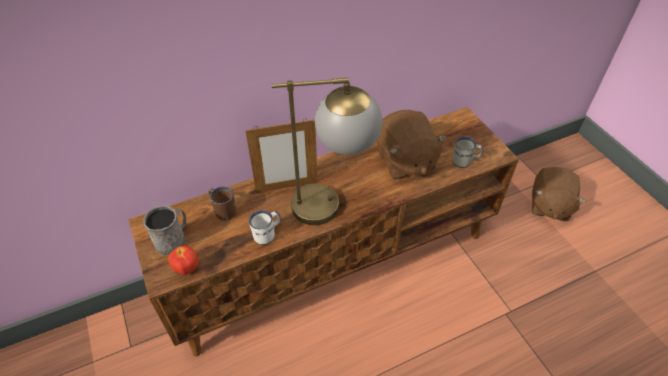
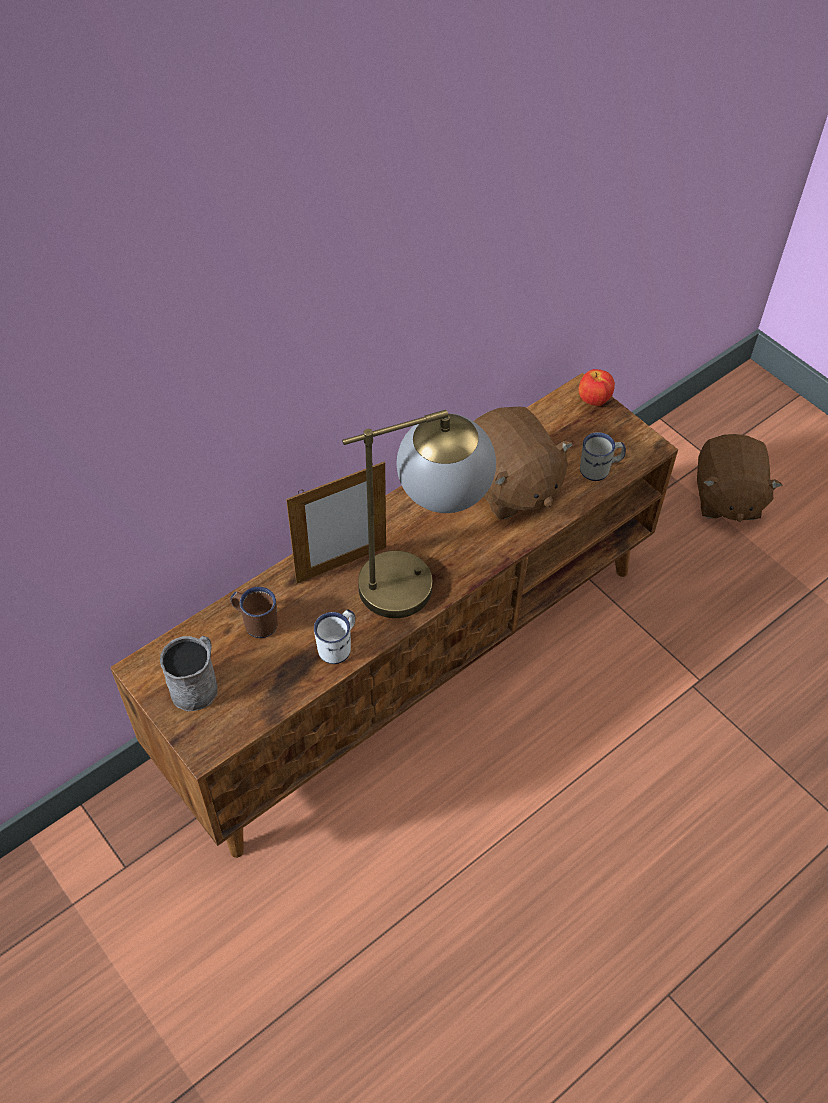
camera: 15 degrees left, 5 degrees up
apple [168,245,198,275] -> apple moved to [579,369,615,406]

